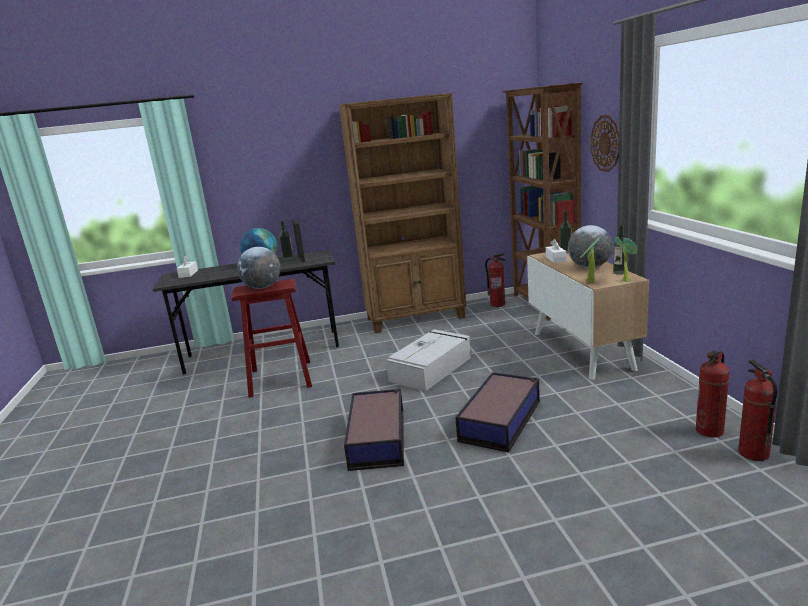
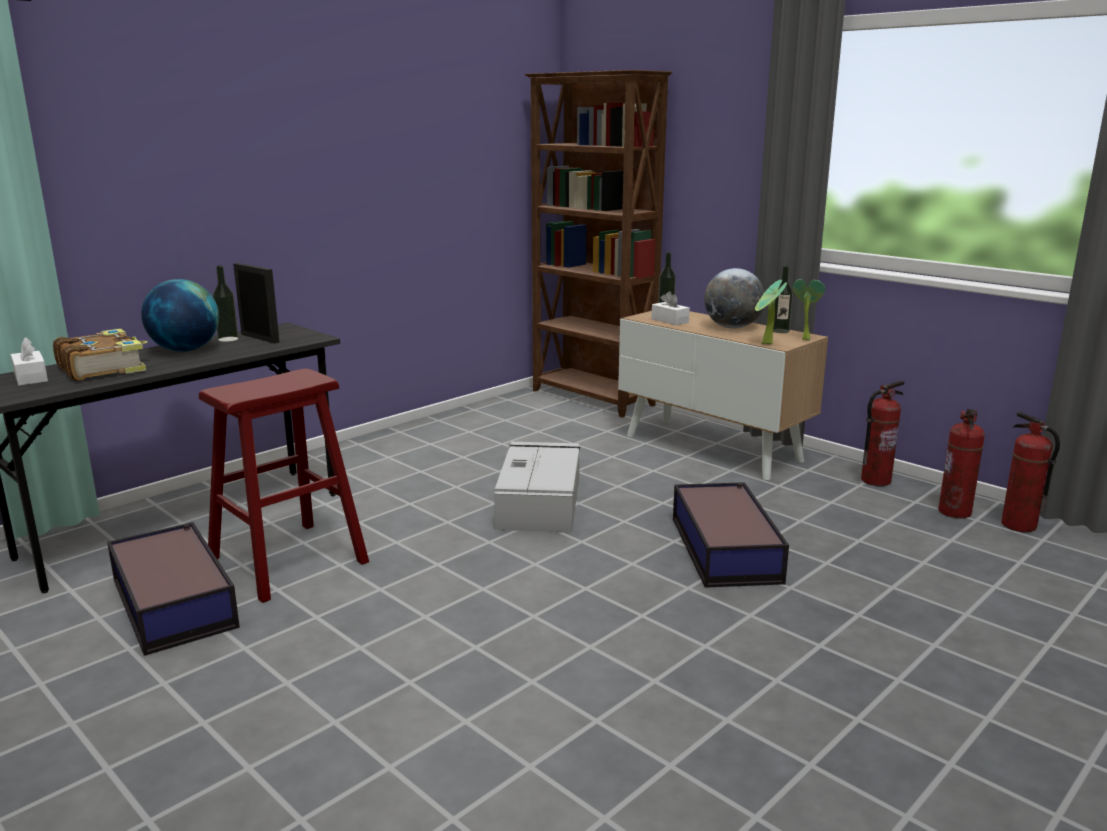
camera: 35 degrees left, 0 degrees up
globe [237,247,280,289] -> none
brown bookcase [339,93,467,333] -> none
storage box [344,389,404,471] -> storage box moved to [107,522,240,656]
fire extinguisher [485,253,506,307] -> fire extinguisher moved to [861,380,905,486]
wall clock [590,115,619,172] -> none
none -> book [53,329,148,381]

